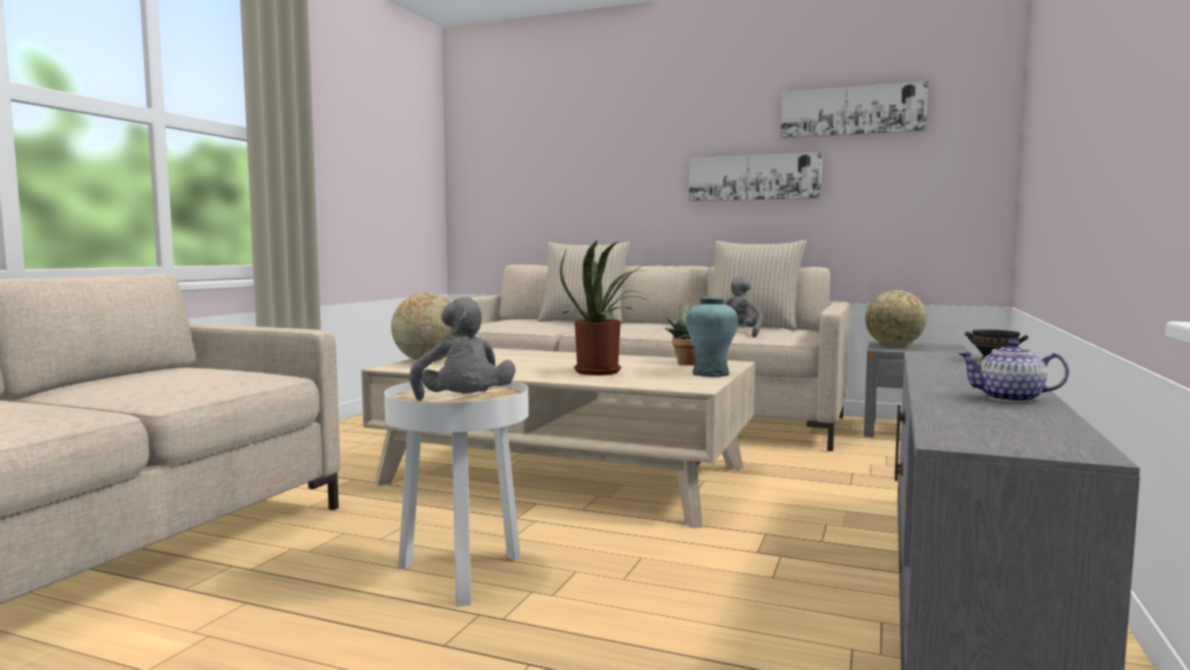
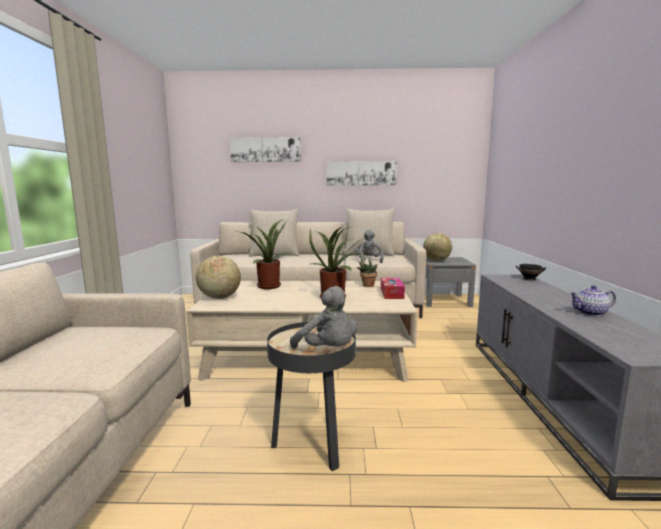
camera: 20 degrees left, 5 degrees up
white side table [384,380,529,606] -> black side table [267,322,356,471]
turquoise vase [686,297,738,377] -> tissue box [381,278,405,299]
picture [781,81,928,139] -> picture moved to [230,137,301,162]
none -> potted plant [241,219,291,289]

